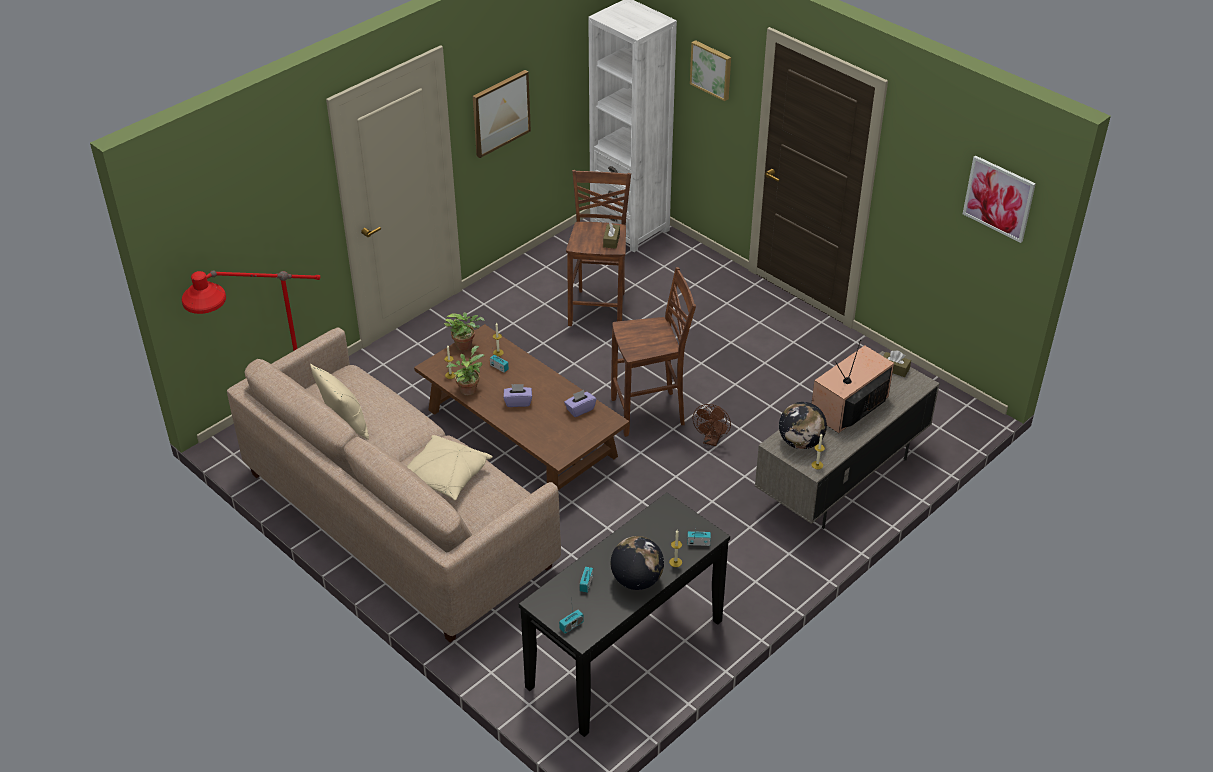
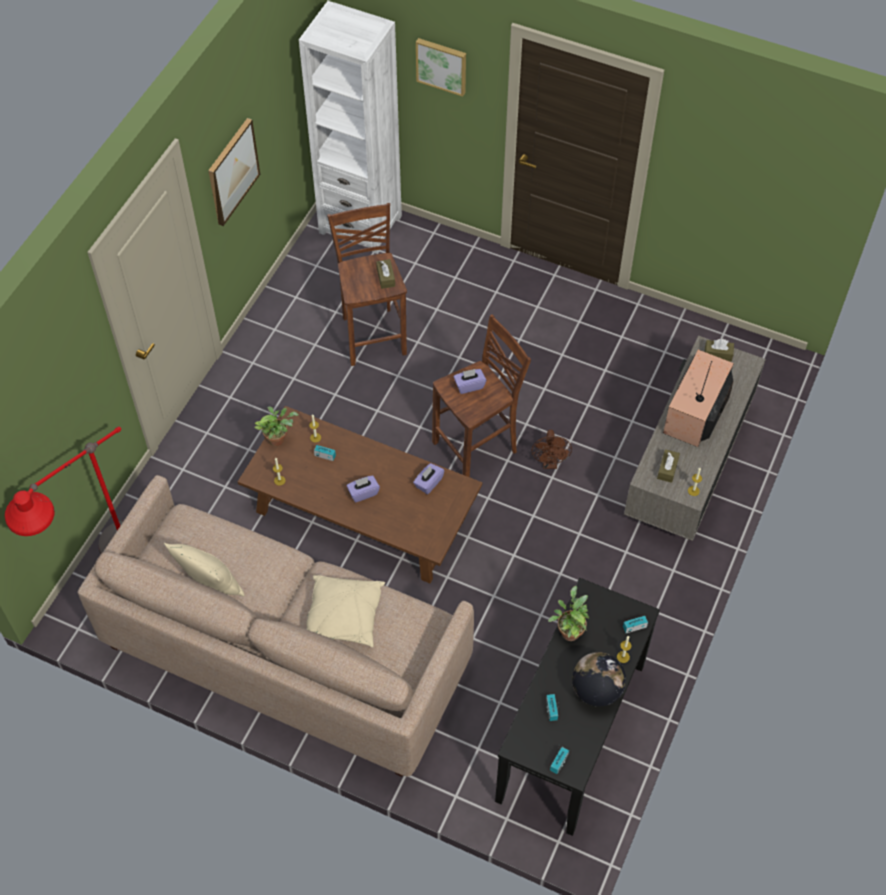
camera: 20 degrees left, 15 degrees up
potted plant [447,346,484,395] -> potted plant moved to [548,586,589,641]
globe [779,402,827,449] -> brown tissue box [657,449,680,483]
picture [963,155,1036,243] -> none
none -> purple tissue box [454,369,486,394]

